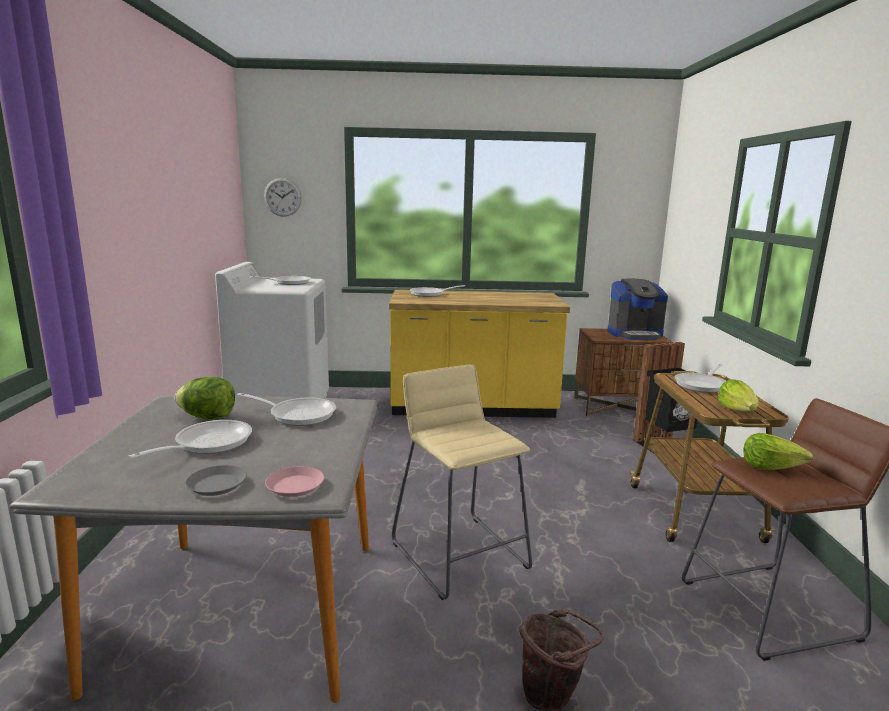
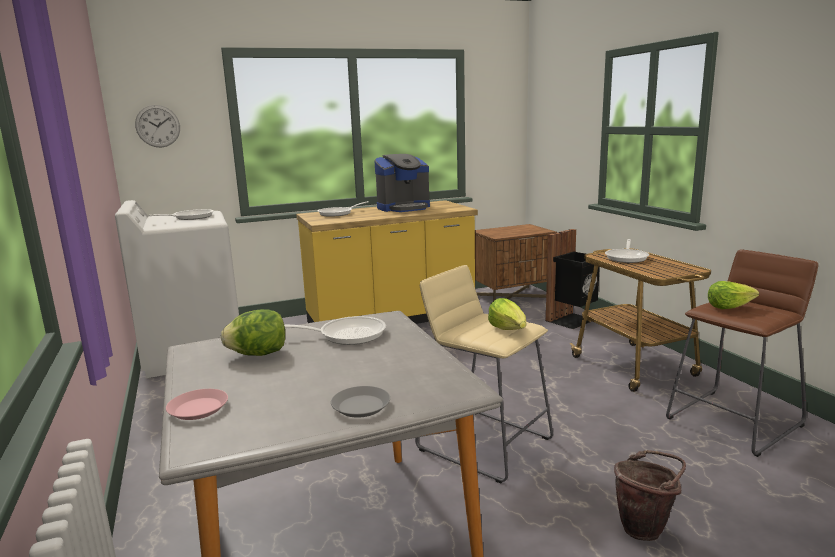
camera: 20 degrees left, 0 degrees up
frying pan [128,420,252,459] -> none
pink plate [265,466,324,497] -> pink plate moved to [166,389,228,420]
coffee machine [607,279,668,340] -> coffee machine moved to [374,154,430,212]
lettuce [718,379,759,411] -> lettuce moved to [488,298,526,330]

